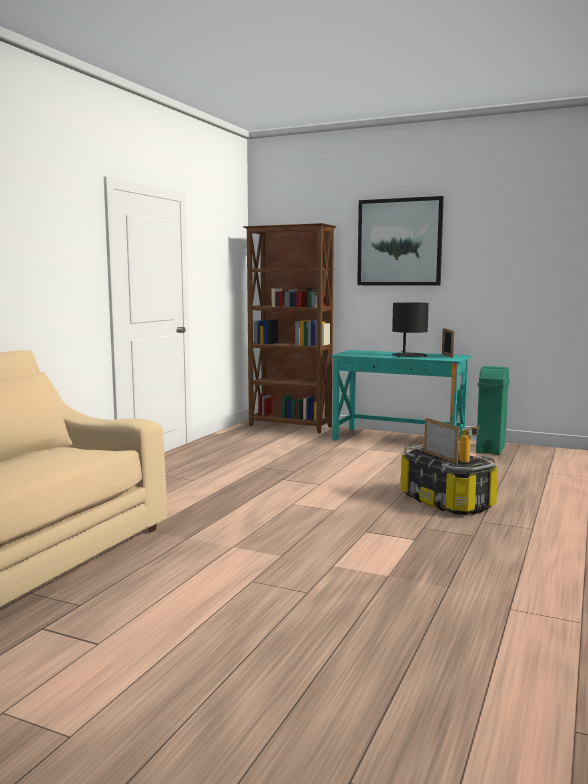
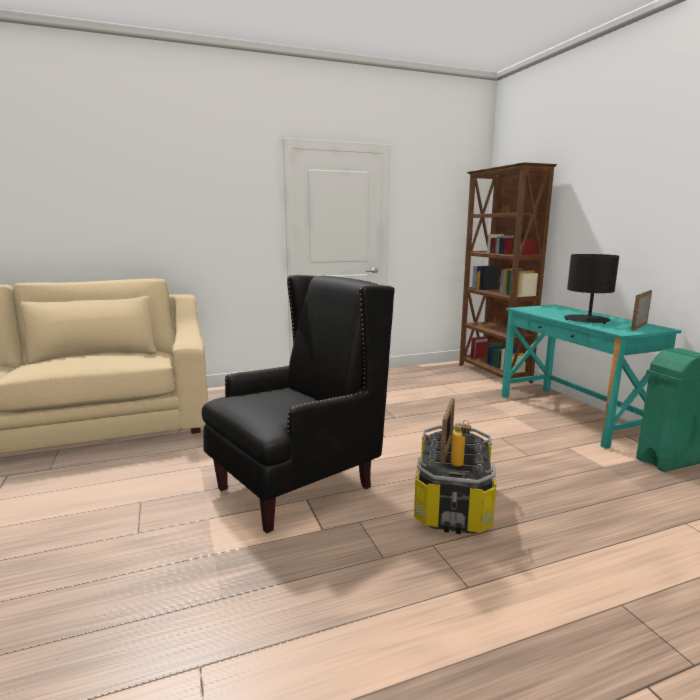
camera: 45 degrees right, 5 degrees up
picture [357,196,444,286] -> none
none -> black armchair [202,275,395,533]

